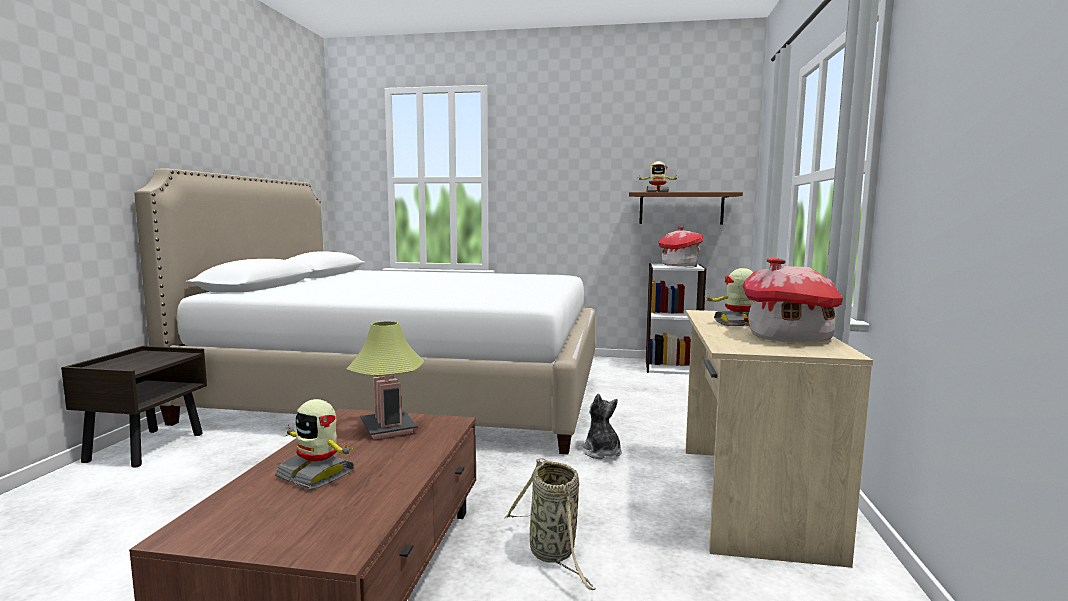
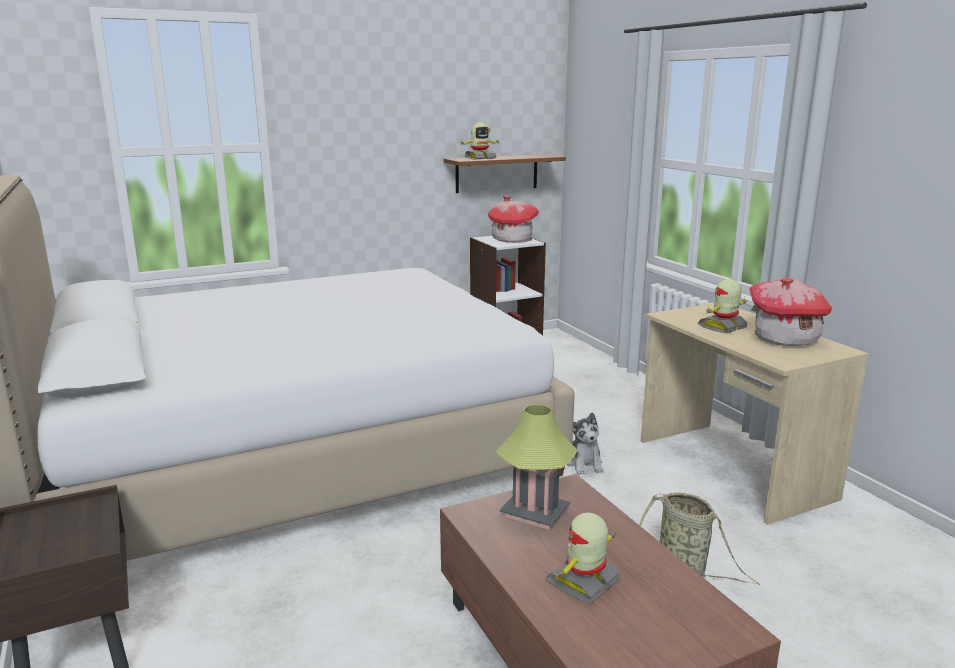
camera: 35 degrees left, 10 degrees up
toy robot [275,399,355,490] -> toy robot turned 135 degrees clockwise [545,512,620,604]
plush toy [582,394,622,459] -> plush toy turned 135 degrees counterclockwise [567,412,604,475]

